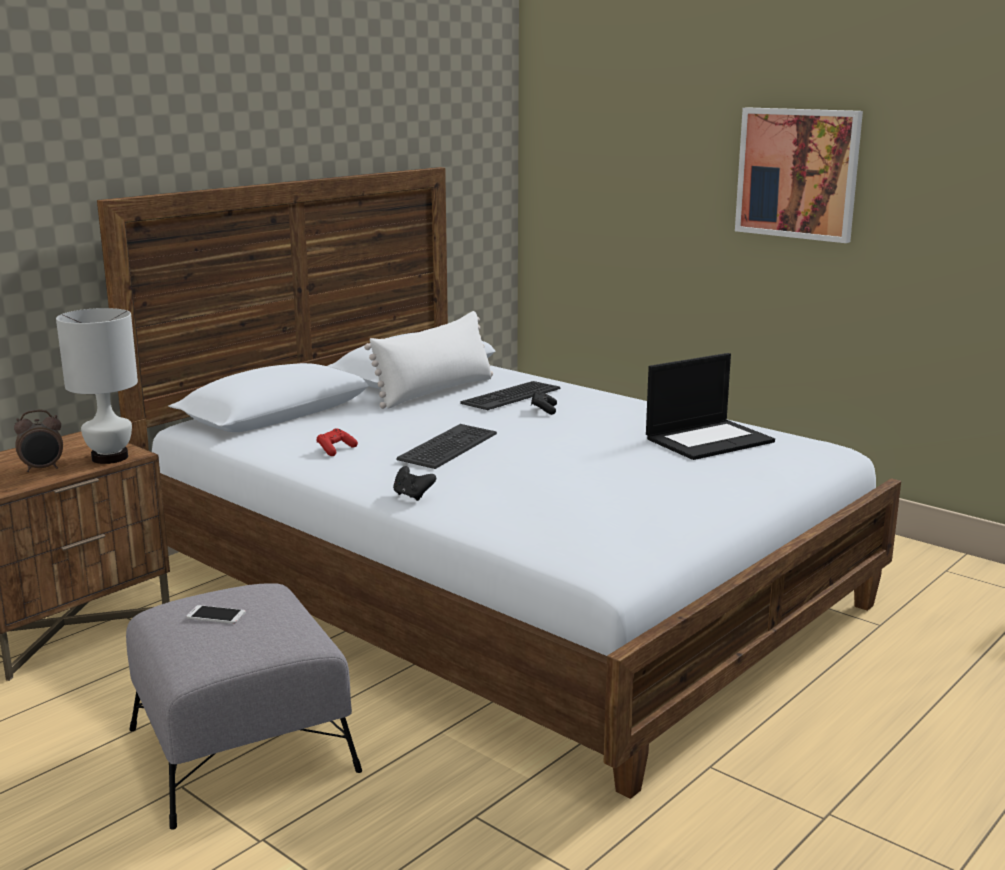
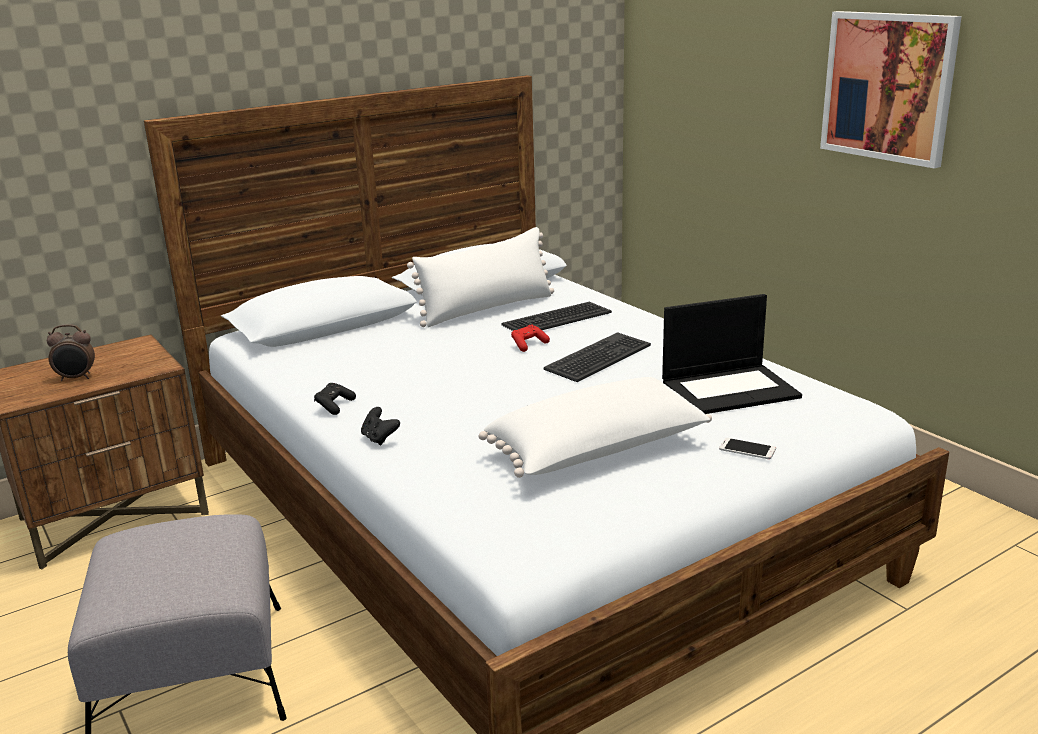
camera: 15 degrees right, 5 degrees up
white table lamp [56,308,138,464] -> none
phone [186,605,246,624] -> phone moved to [719,438,776,459]
red game controller [317,428,358,456] -> red game controller moved to [511,324,550,352]
keyboard [397,424,497,469] -> keyboard moved to [543,332,651,382]
black game controller [531,392,557,415] -> black game controller moved to [314,383,356,415]
none -> white pillow [479,377,712,478]

